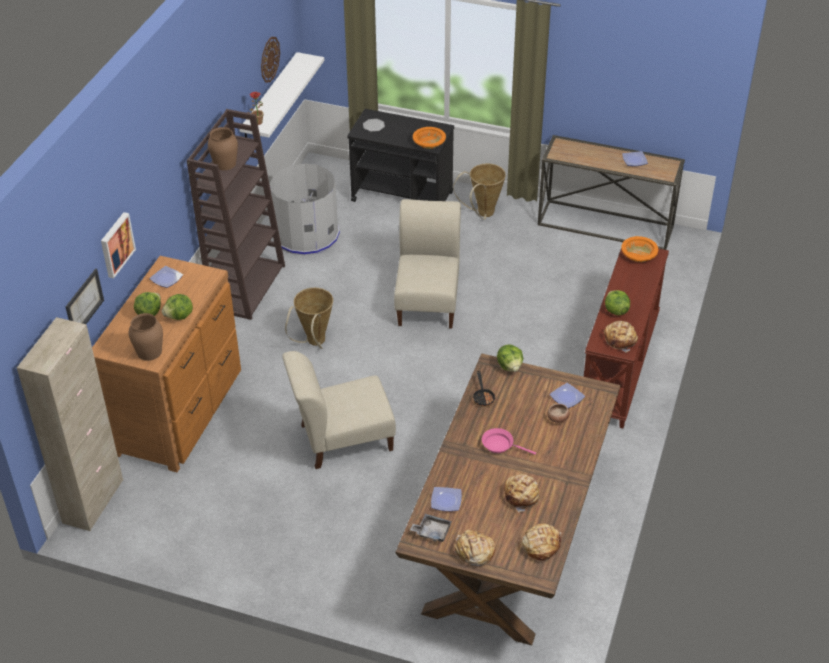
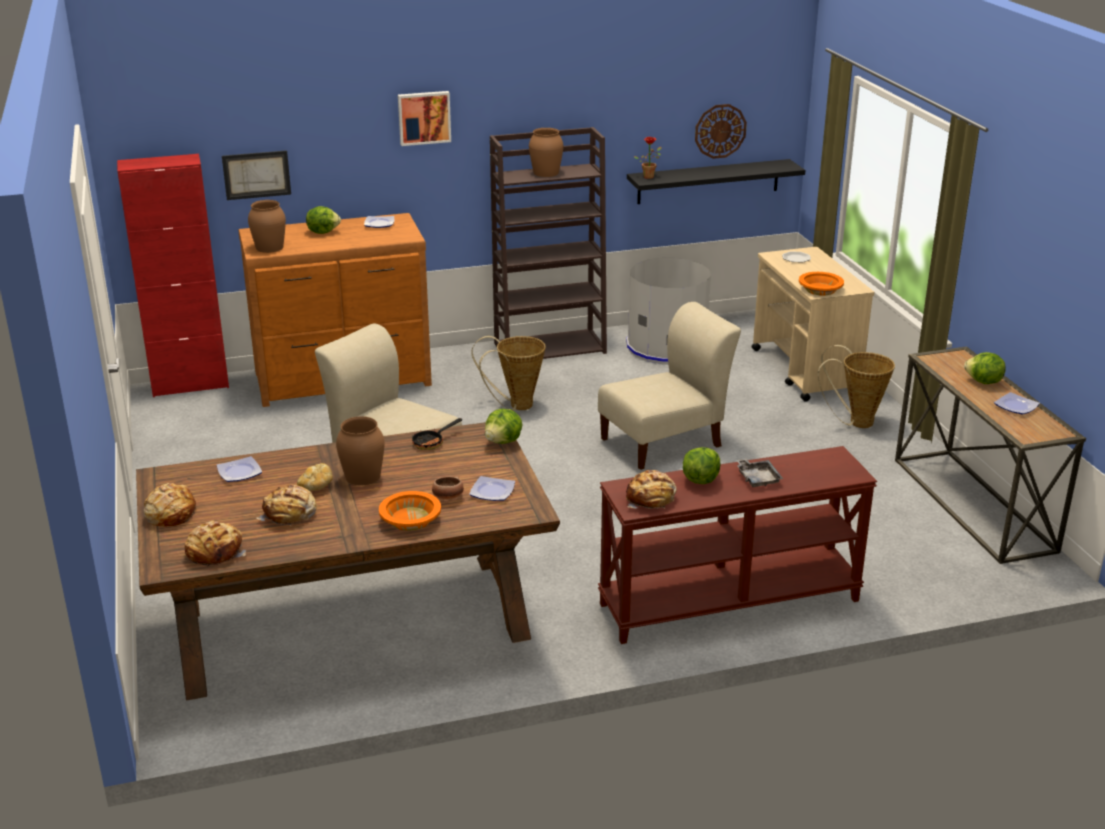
camera: 55 degrees right, 15 degrees down
beige cabinet [17,317,123,531] -> red cabinet [117,154,229,397]
picture [101,212,136,278] -> picture moved to [398,91,451,146]
lettuce [162,294,193,320] -> lettuce moved to [964,352,1006,384]
white shelf [239,52,324,138] -> black shelf [627,159,805,204]
black cart [347,109,454,202] -> beige cart [752,247,874,402]
grey tray [410,514,452,542] -> grey tray moved to [736,459,783,487]
pink frying pan [482,428,536,455] -> brown vase [336,416,385,485]
orange bowl [621,236,658,262] -> orange bowl moved to [379,491,441,531]
none -> bread [297,463,333,491]

